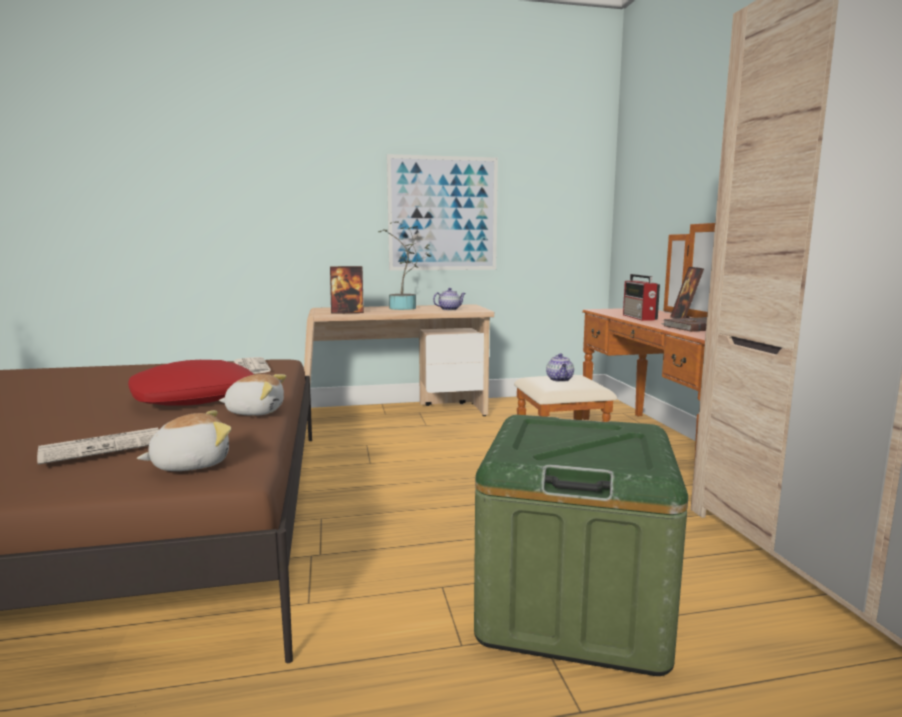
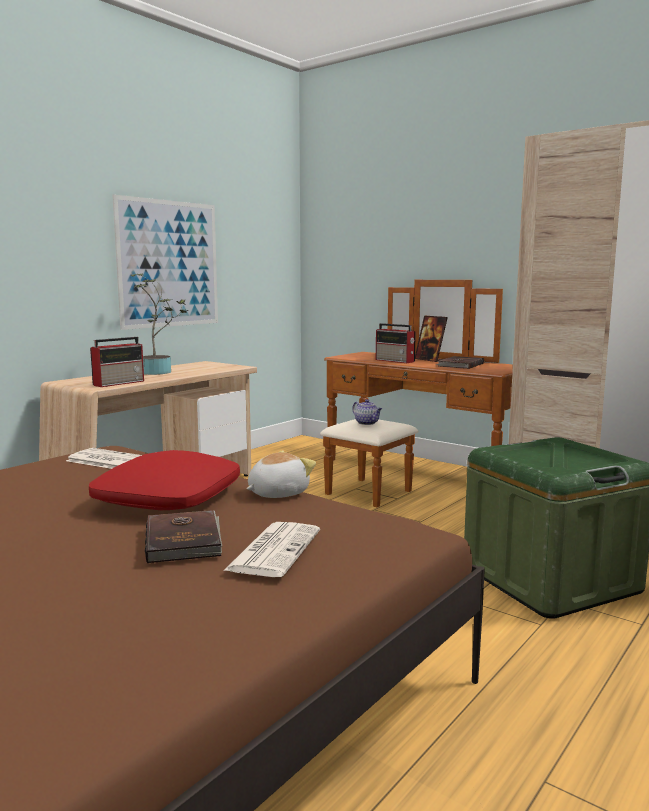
camera: 40 degrees left, 0 degrees up
plush toy [137,410,231,471] -> none
picture frame [330,266,364,314] -> radio [90,337,144,387]
teapot [433,288,465,310] -> none
none -> brown book [145,510,222,564]

